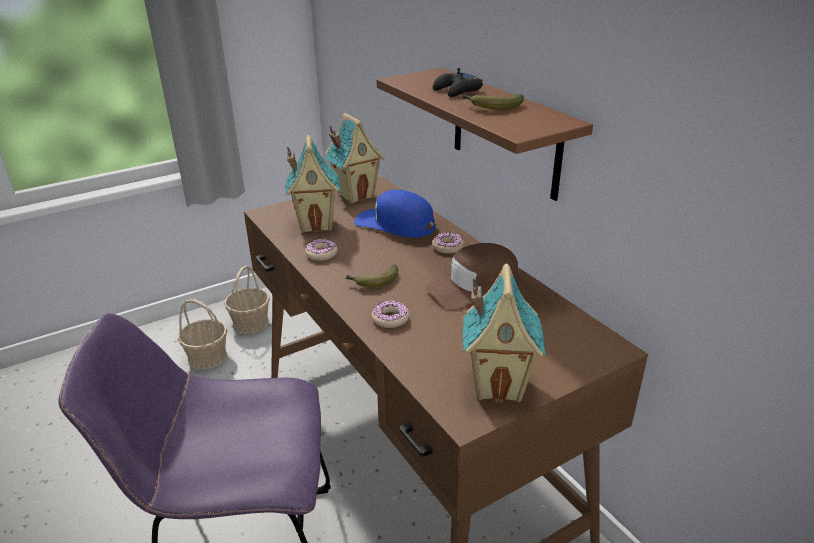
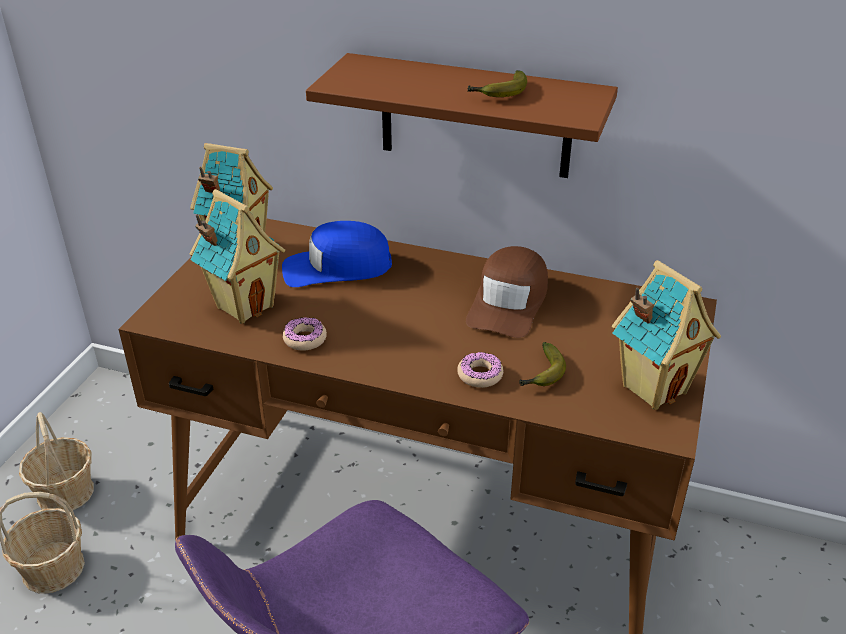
camera: 40 degrees left, 5 degrees up
banana [346,265,398,287] -> banana moved to [519,342,566,386]
donut [432,233,464,254] -> none
black game controller [433,68,483,97] -> none

